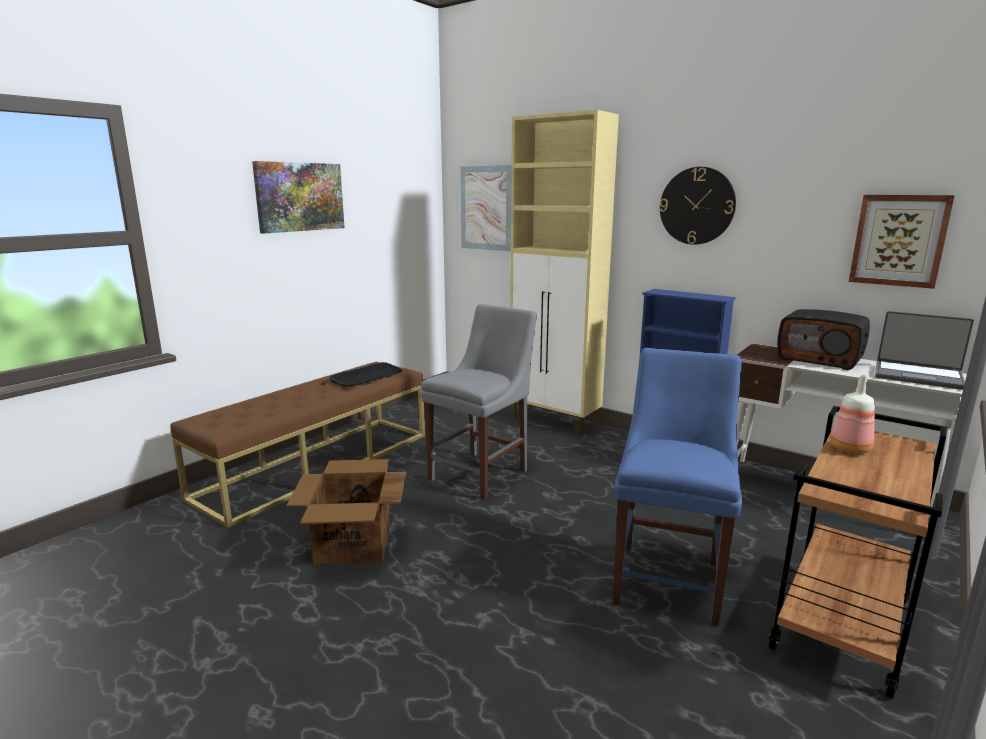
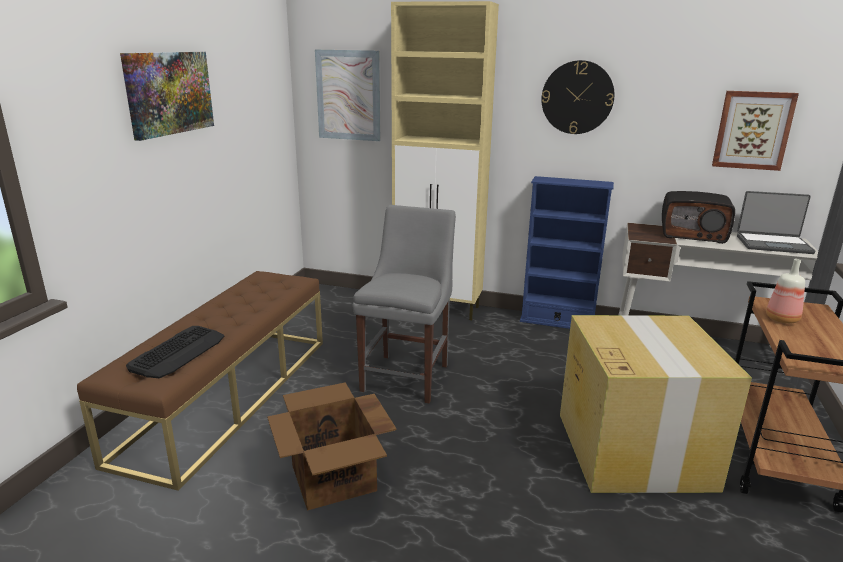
camera: 20 degrees left, 5 degrees up
keyboard [330,362,402,387] -> keyboard moved to [126,326,225,378]
blue chair [612,348,742,627] -> cardboard box [560,315,752,493]

